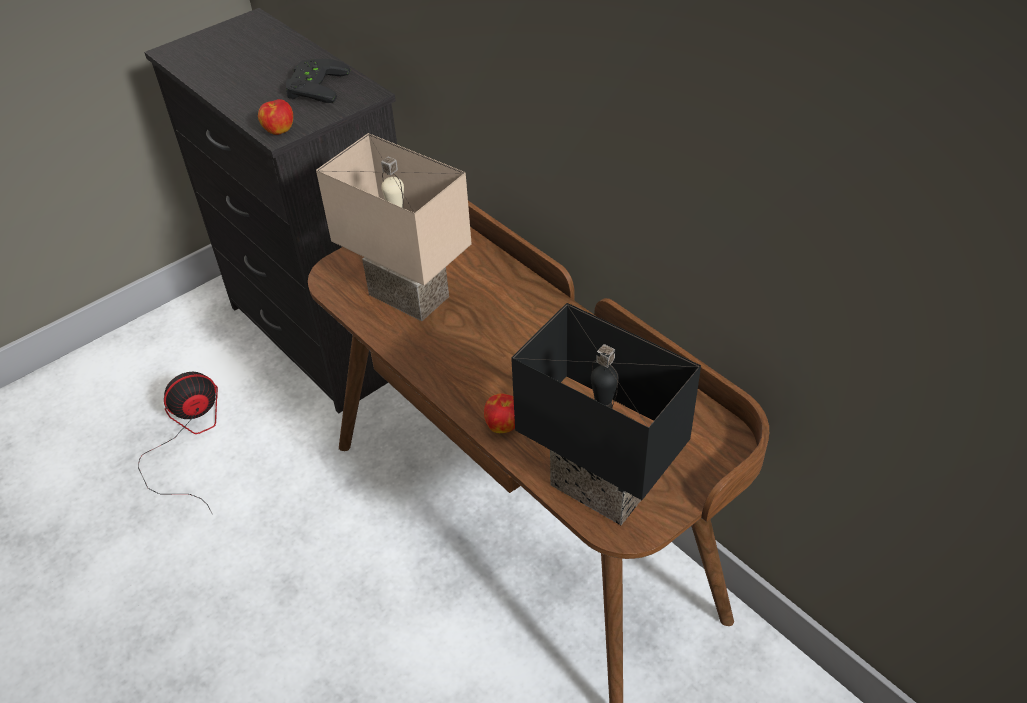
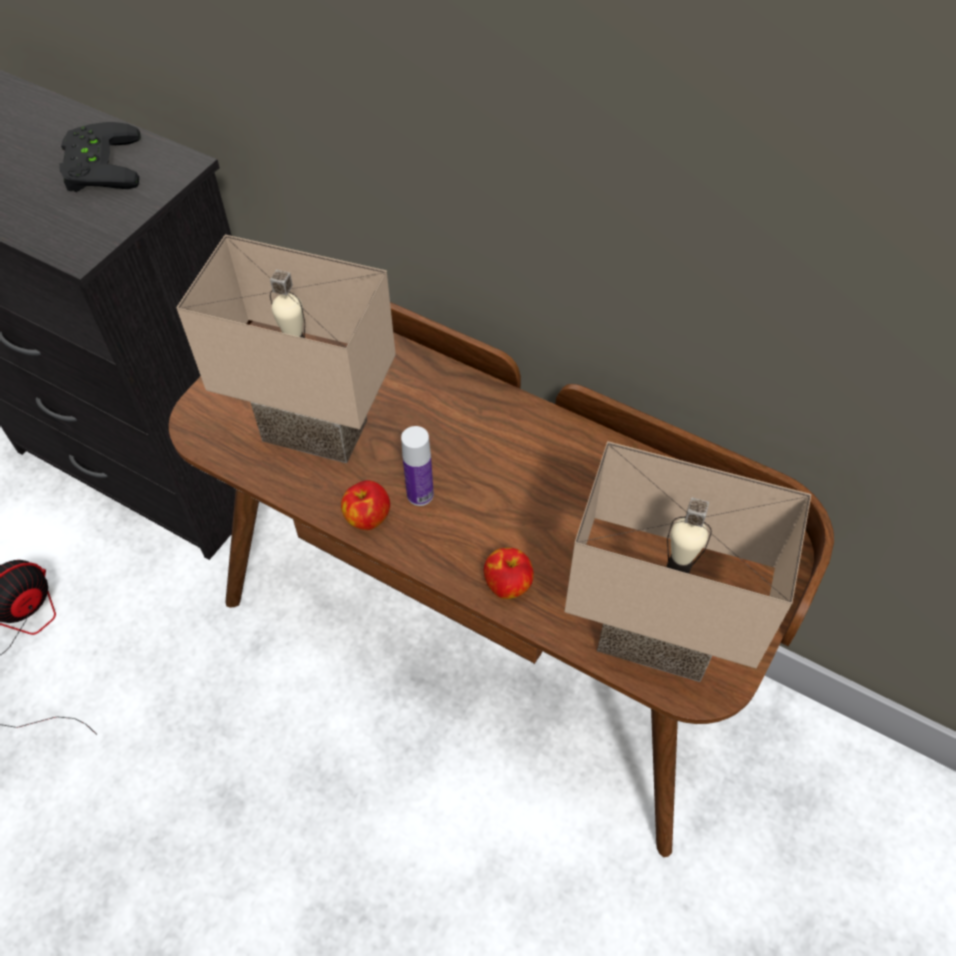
camera: 20 degrees left, 10 degrees up
apple [258,99,293,135] -> apple moved to [341,480,390,530]
black table lamp [511,303,701,525] -> beige table lamp [564,441,811,682]
none -> bottle [401,426,434,506]

